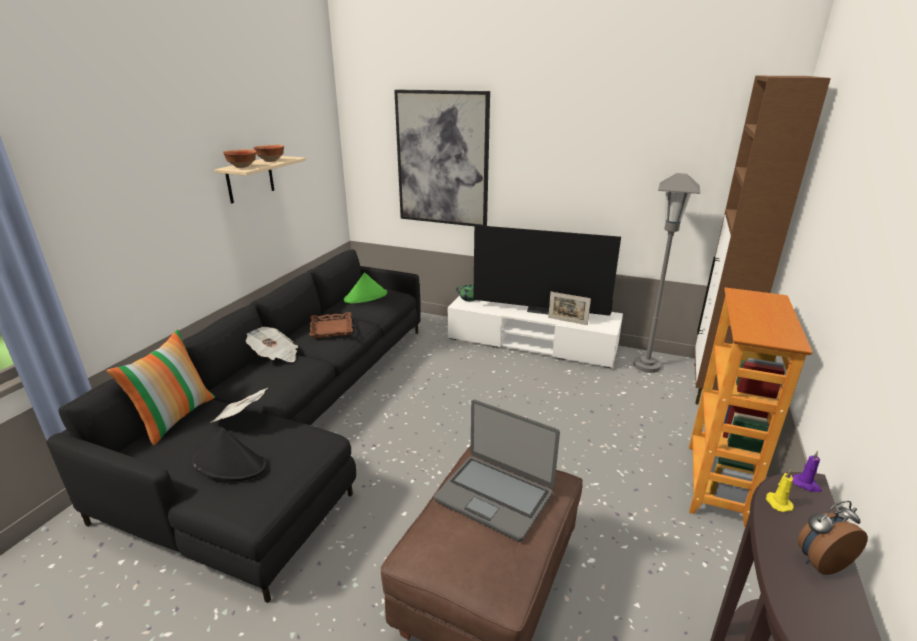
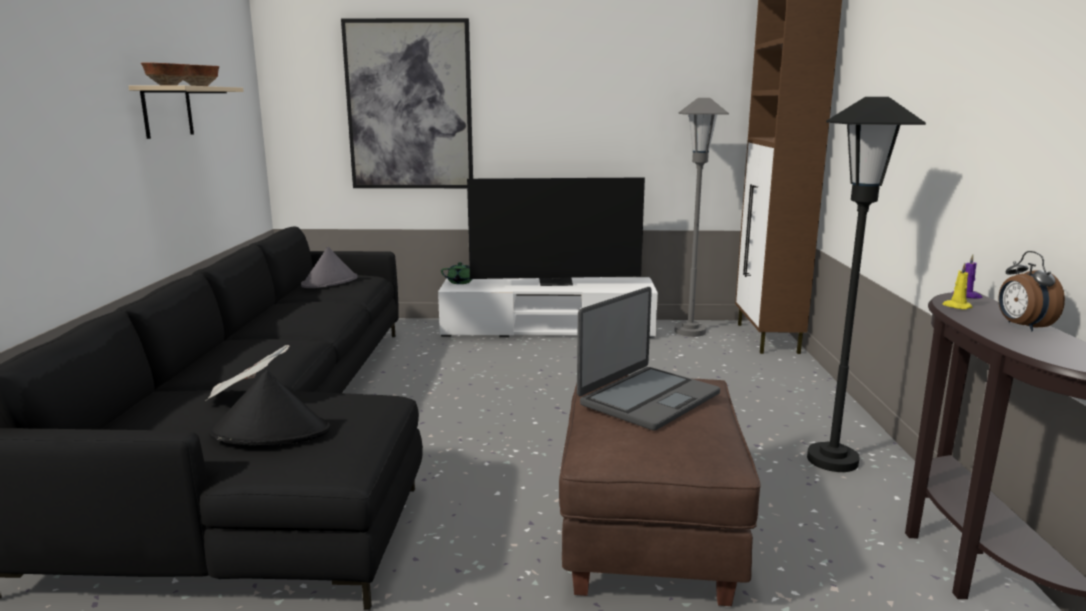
camera: 20 degrees left, 10 degrees down
pillow [106,329,215,445] -> none
newspaper [246,327,298,362] -> none
brown tray [309,312,353,338] -> none
green hat [344,272,387,304] -> grey hat [301,247,358,288]
laptop [434,399,560,542] -> laptop turned 60 degrees counterclockwise [577,287,720,431]
picture frame [548,292,591,325] -> none
bookcase [689,287,813,527] -> none
alarm clock [798,500,868,575] -> alarm clock turned 60 degrees counterclockwise [998,251,1065,331]
none -> black floor lamp [807,97,926,472]

